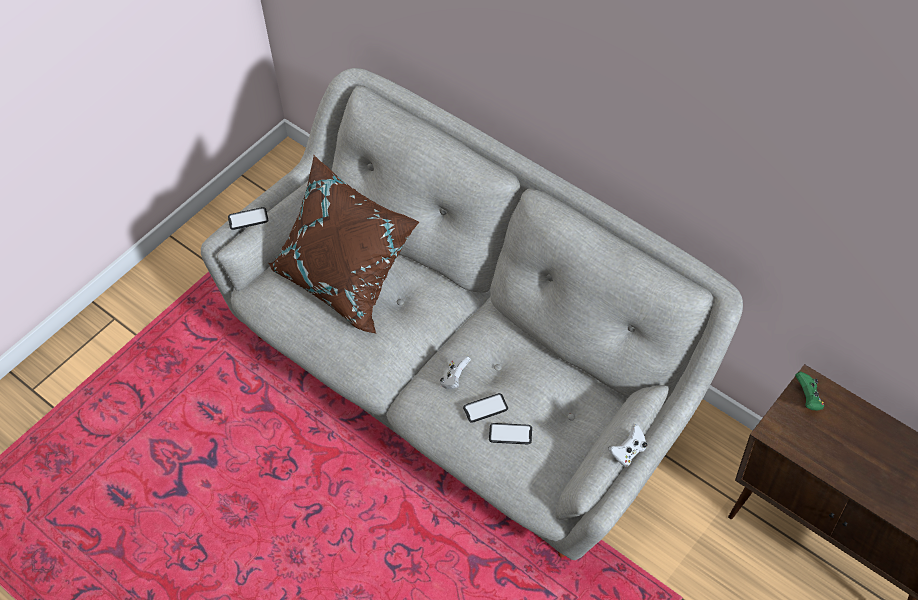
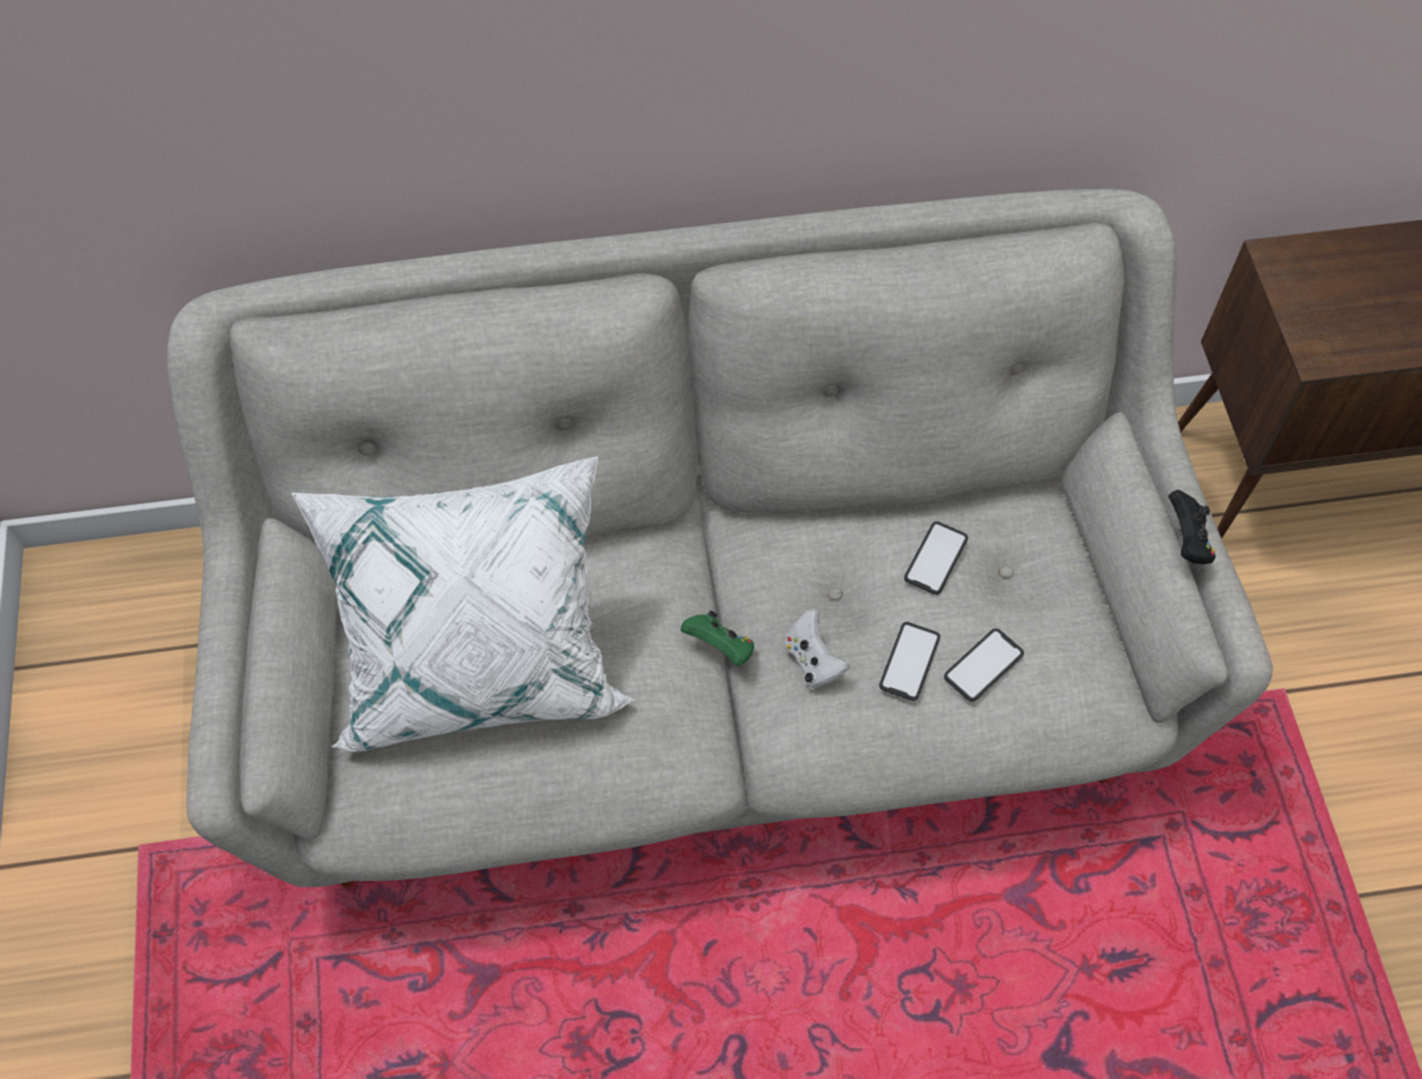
camera: 50 degrees left, 5 degrees up
phone [228,207,268,230] -> phone moved to [904,521,968,595]
brown pillow [269,155,419,334] -> white pillow [292,456,636,752]
white game controller [608,424,647,466] -> black game controller [1168,490,1216,564]
green game controller [795,372,824,410] -> green game controller moved to [681,611,754,666]

